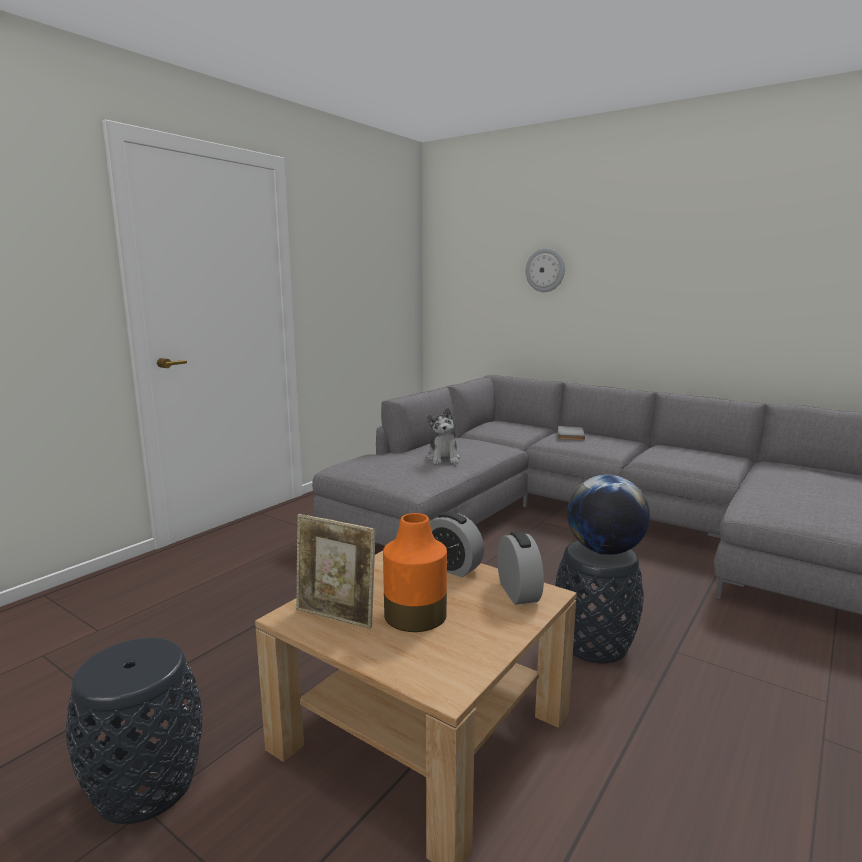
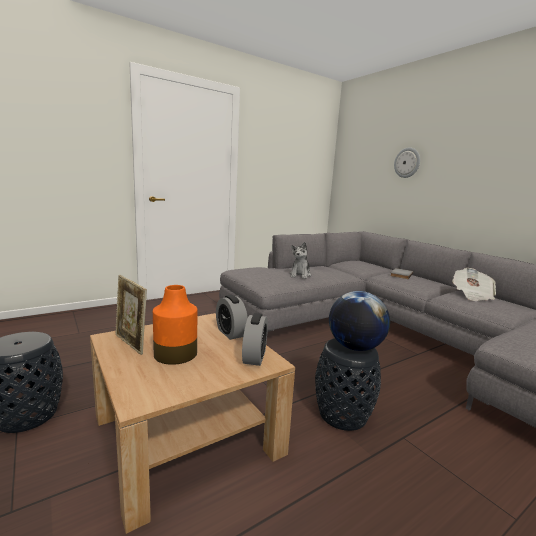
camera: 20 degrees right, 0 degrees up
none -> newspaper [452,268,496,301]

